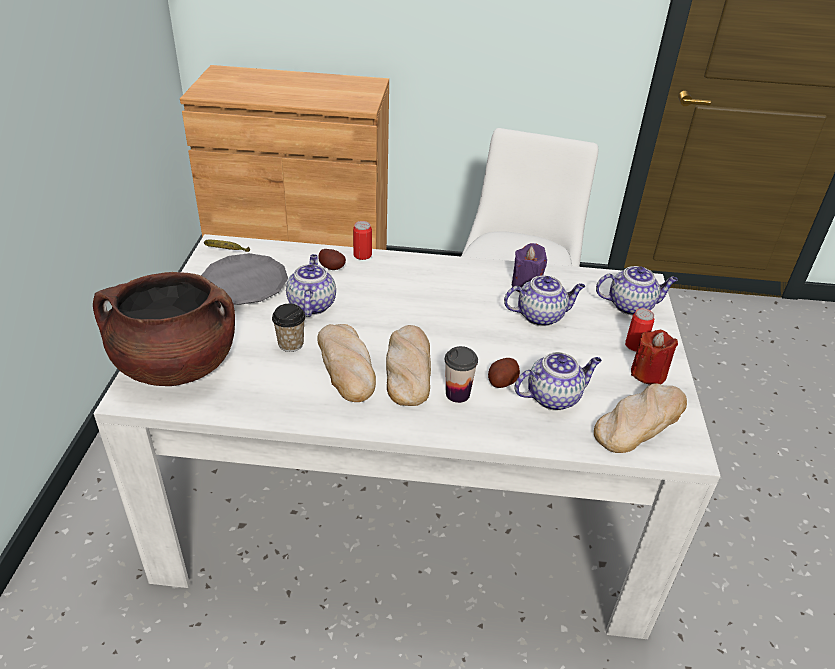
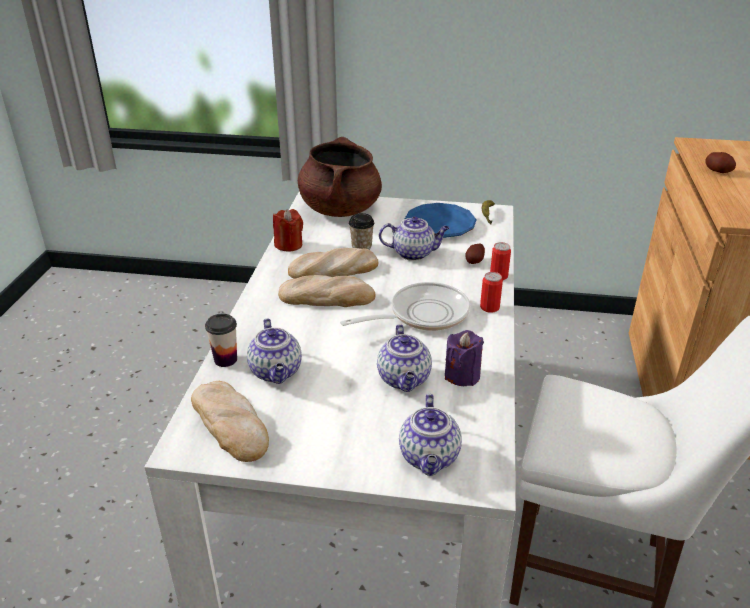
camera: 95 degrees right, 5 degrees down
grey plate [201,253,288,305] -> blue plate [405,203,476,238]
cup [445,346,478,403] -> cup moved to [205,314,237,367]
potato [488,358,520,388] -> potato moved to [705,152,736,173]
can [625,308,654,351] -> can moved to [480,272,503,313]
red candle [631,329,678,385] -> red candle moved to [273,209,303,252]
none -> frying pan [340,282,470,331]

